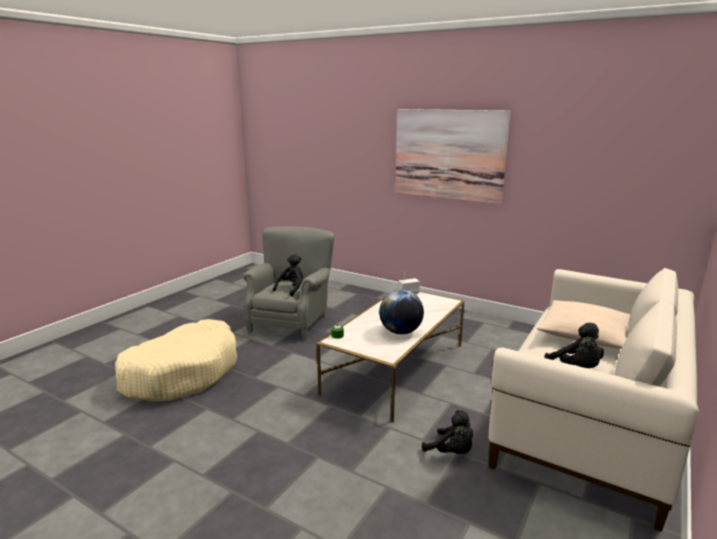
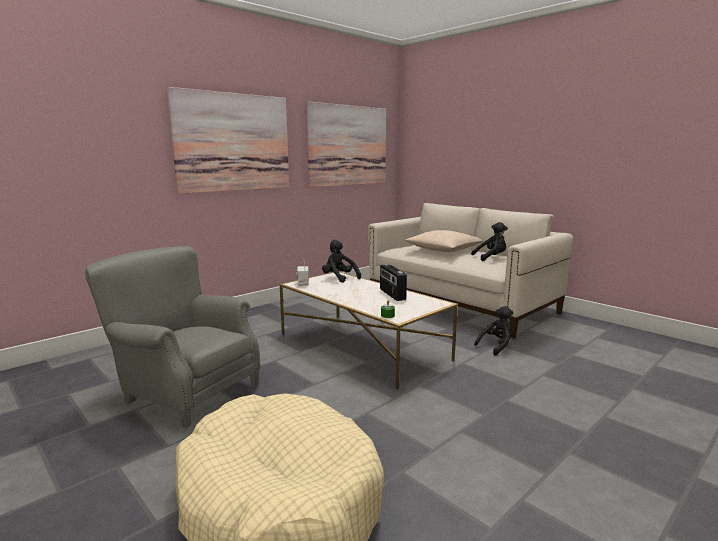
camera: 75 degrees left, 5 degrees down
black plush toy [273,254,303,296] -> black plush toy moved to [322,240,361,283]
globe [379,290,424,334] -> radio [380,264,407,301]
none -> picture [307,102,386,187]

